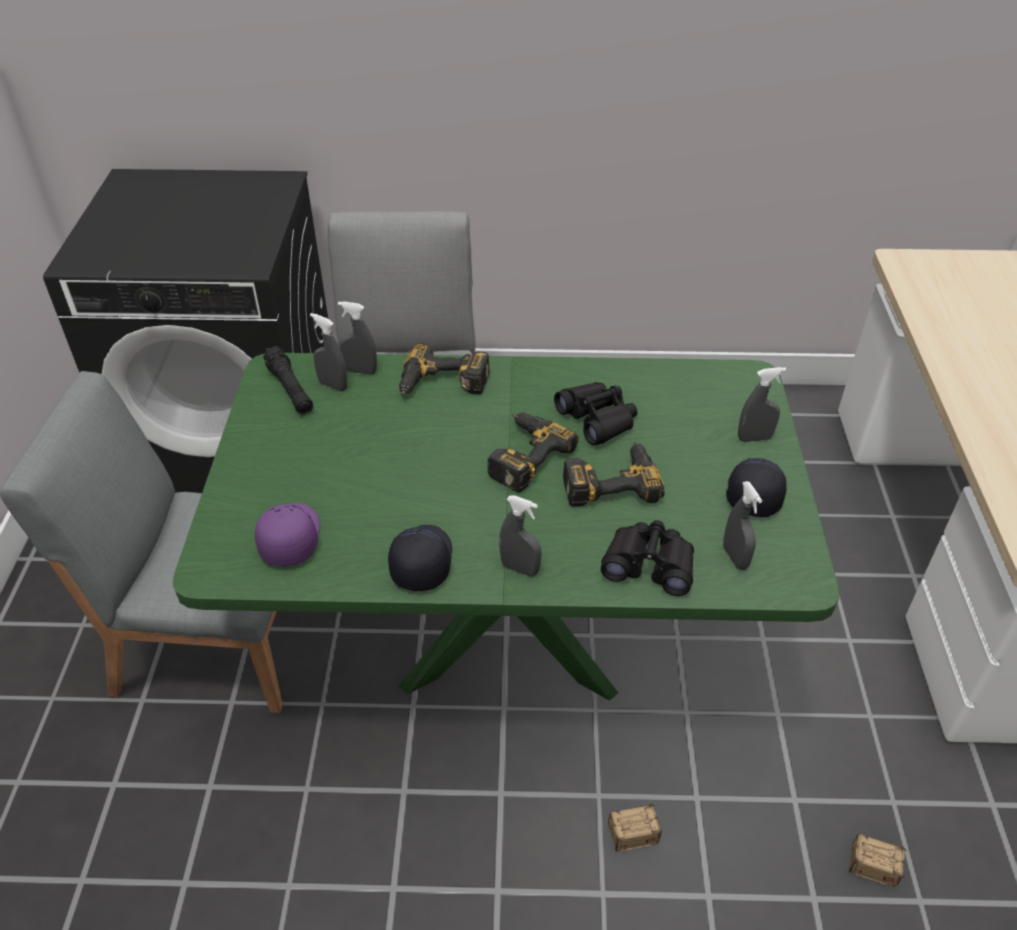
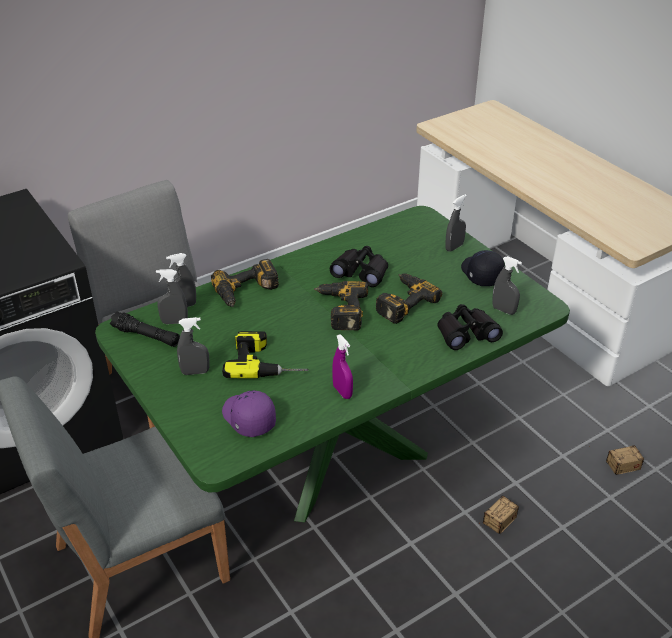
camera: 35 degrees left, 5 degrees down
black cap [388,525,452,591] -> purple spray bottle [332,334,353,399]
grey spray bottle [499,495,541,577] -> grey spray bottle moved to [177,317,210,375]
none -> power drill [222,331,308,378]

